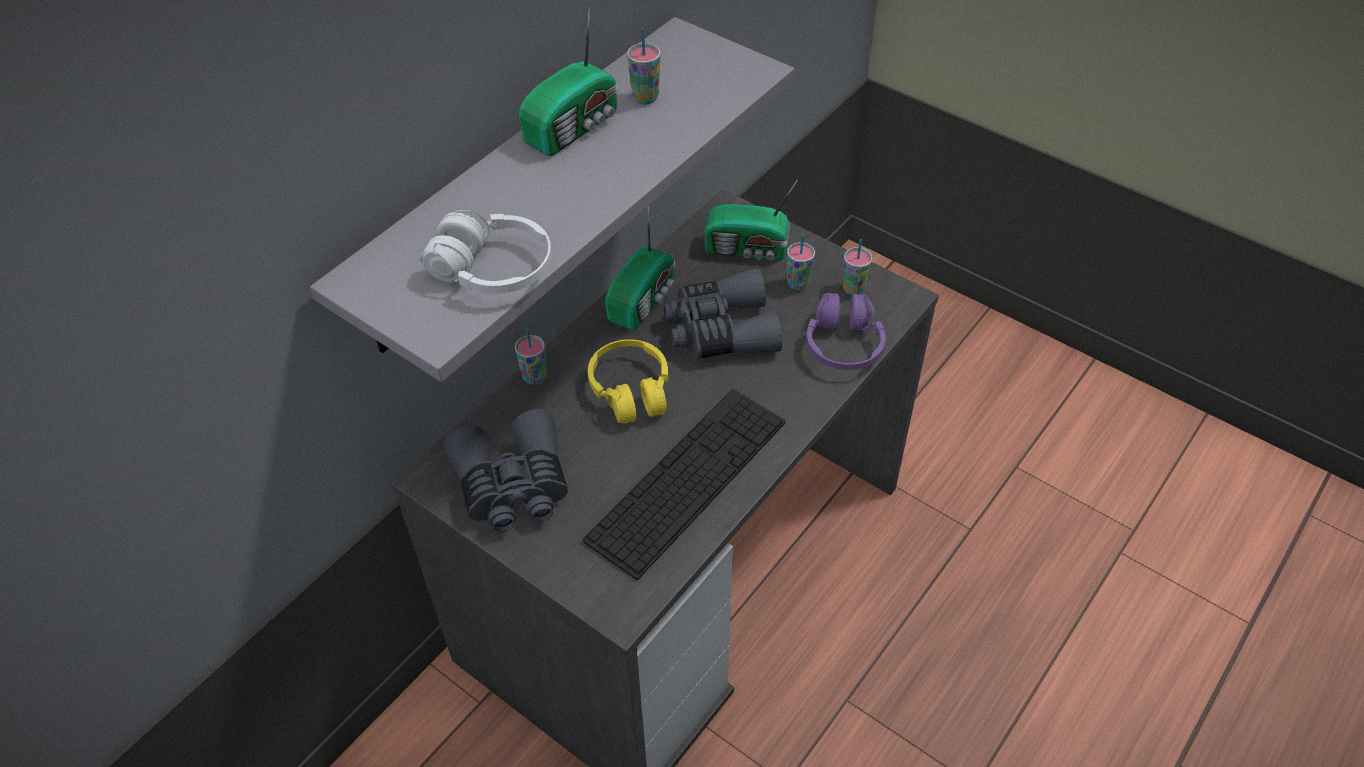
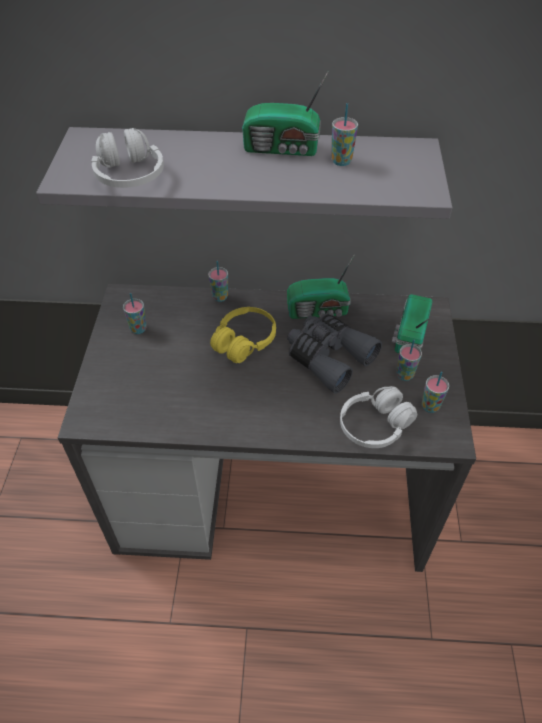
camera: 55 degrees right, 0 degrees up
grey binoculars [444,409,568,532] -> cup [123,293,147,334]
keyboard [583,389,785,580] -> none
radio [704,179,798,260] -> radio turned 45 degrees clockwise [392,294,432,353]
purple headphones [806,293,886,370] -> white headphones [340,386,417,448]

